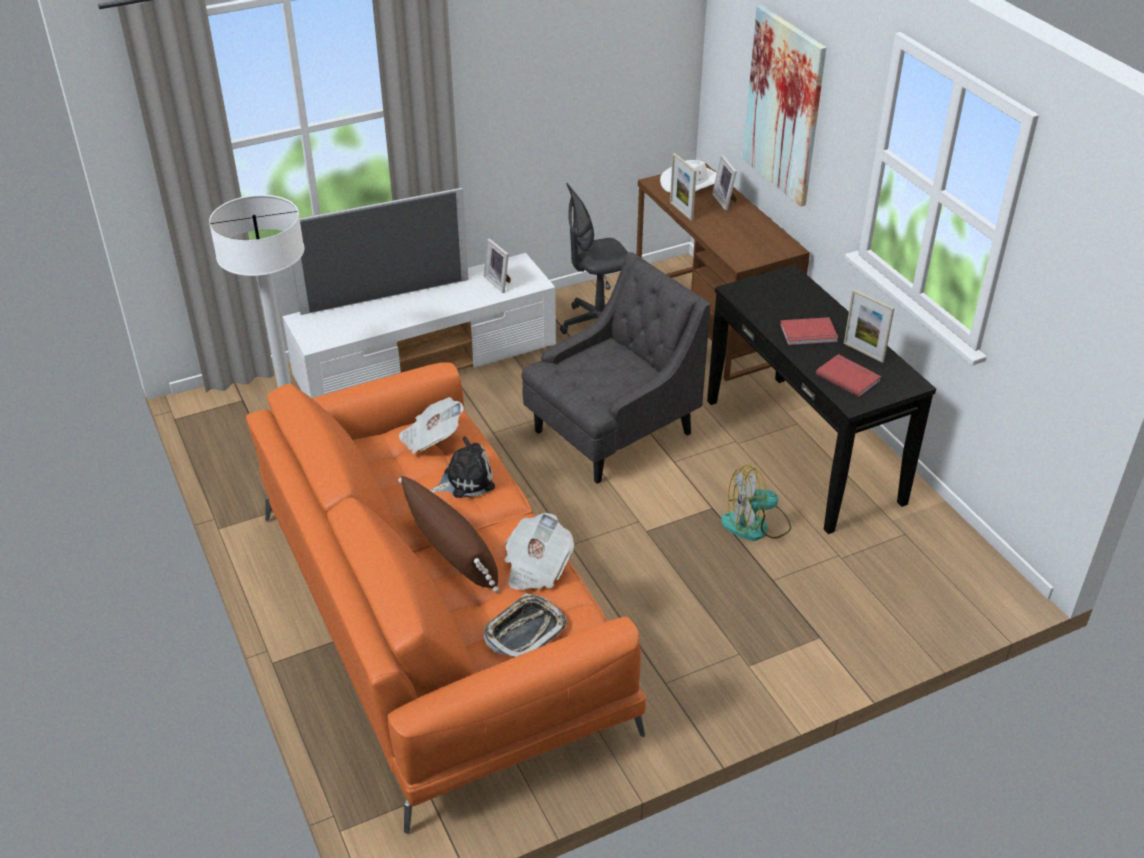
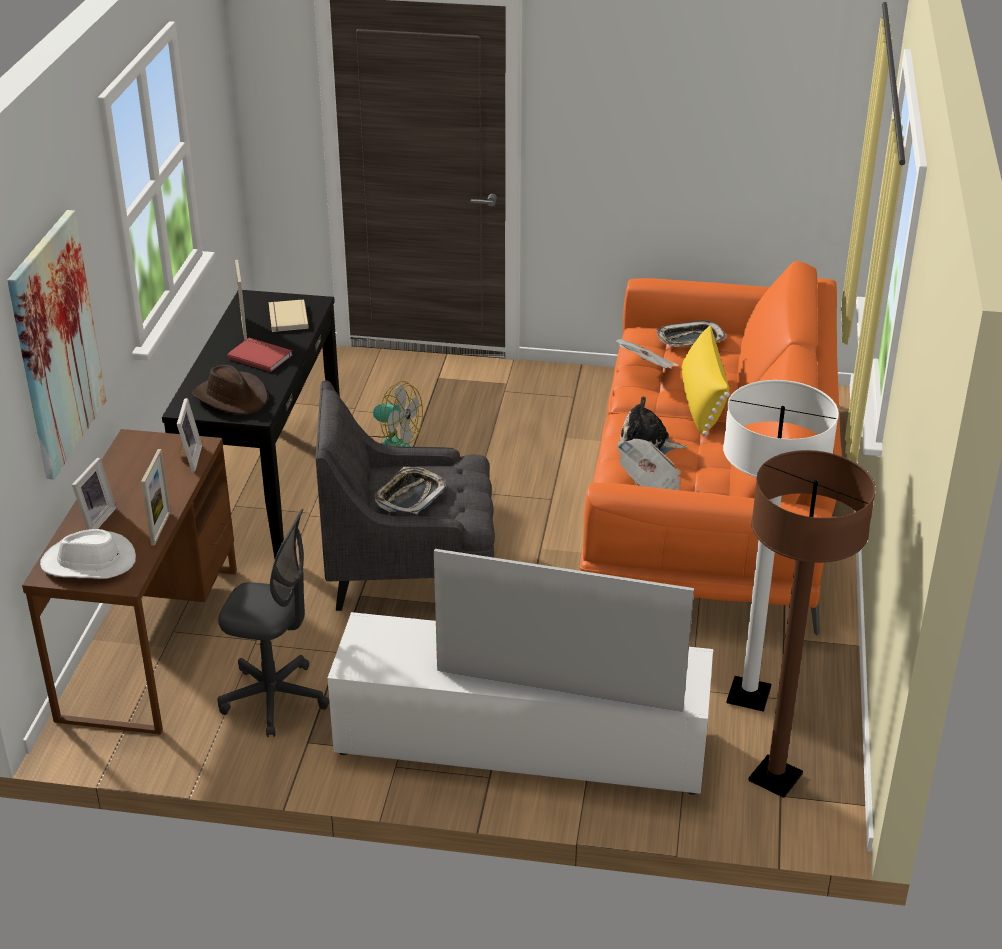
camera: 145 degrees left, 5 degrees down
brown pillow [398,476,499,592] -> yellow pillow [682,325,729,436]
picture frame [484,238,511,293] -> picture frame moved to [177,398,202,472]
red book [816,354,881,397] -> beige book [269,299,309,332]
none -> brown hat [192,365,268,415]
none -> tray [375,467,447,514]
none -> brown floor lamp [748,450,876,798]

